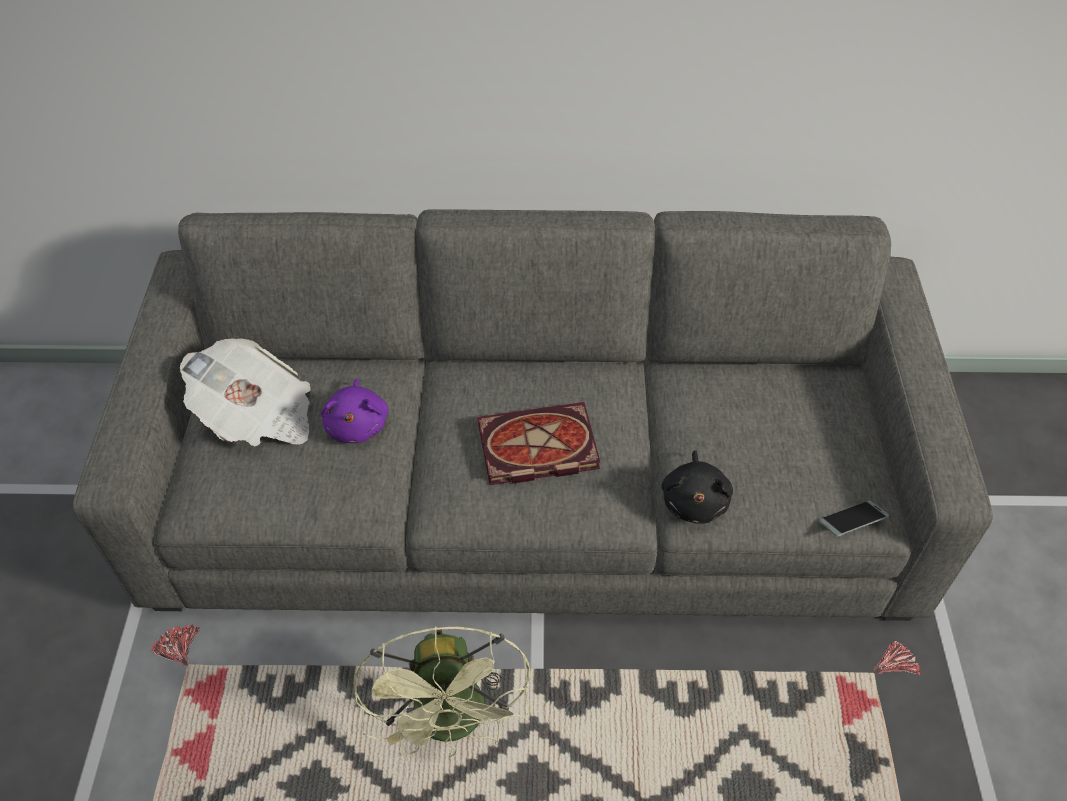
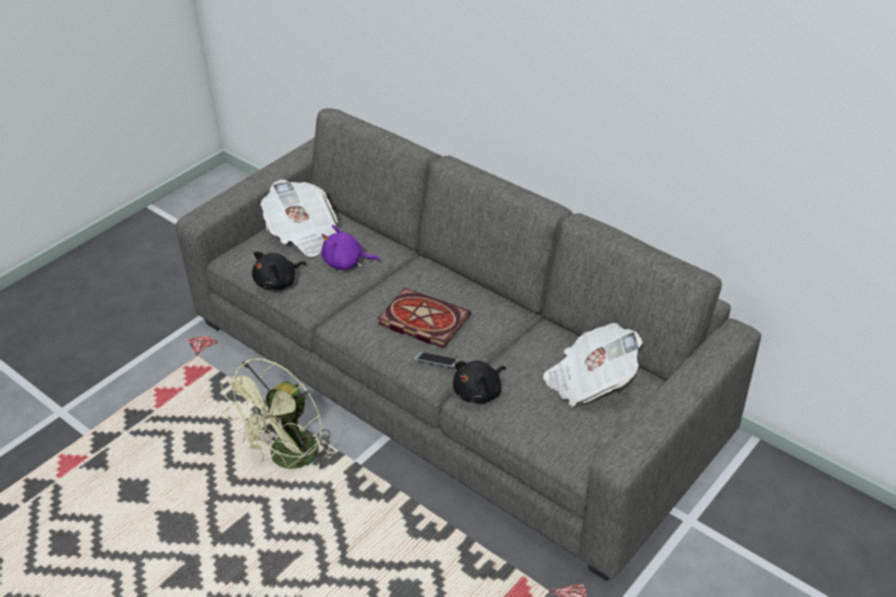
camera: 40 degrees right, 10 degrees down
purple plush toy [321,379,389,444] -> purple plush toy turned 60 degrees clockwise [321,225,380,270]
phone [819,501,889,536] -> phone moved to [414,352,459,367]
none -> black plush toy [252,251,307,290]
none -> newspaper [543,323,643,407]

